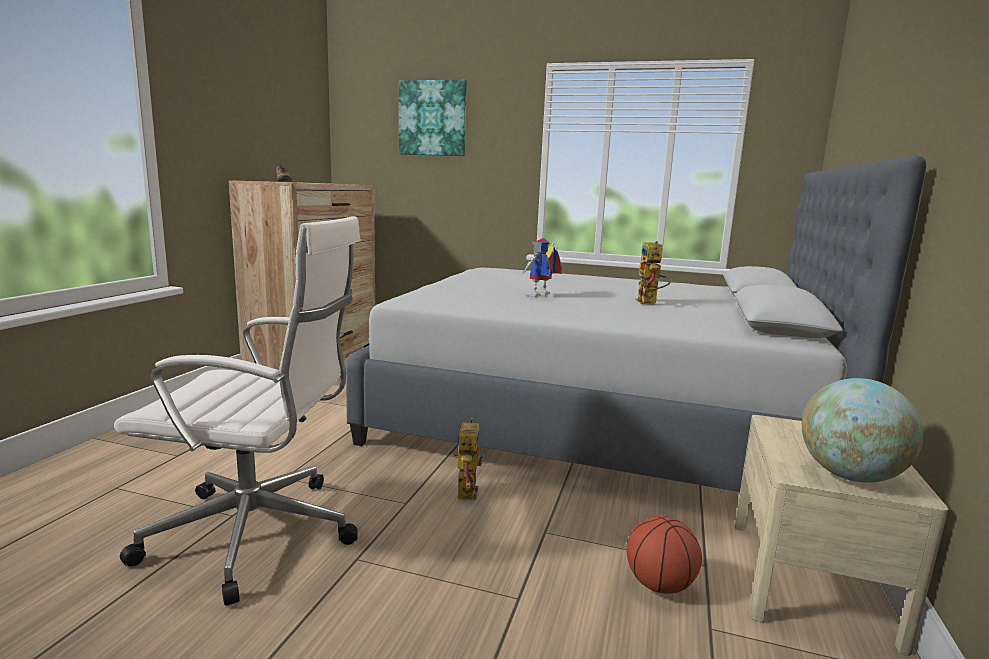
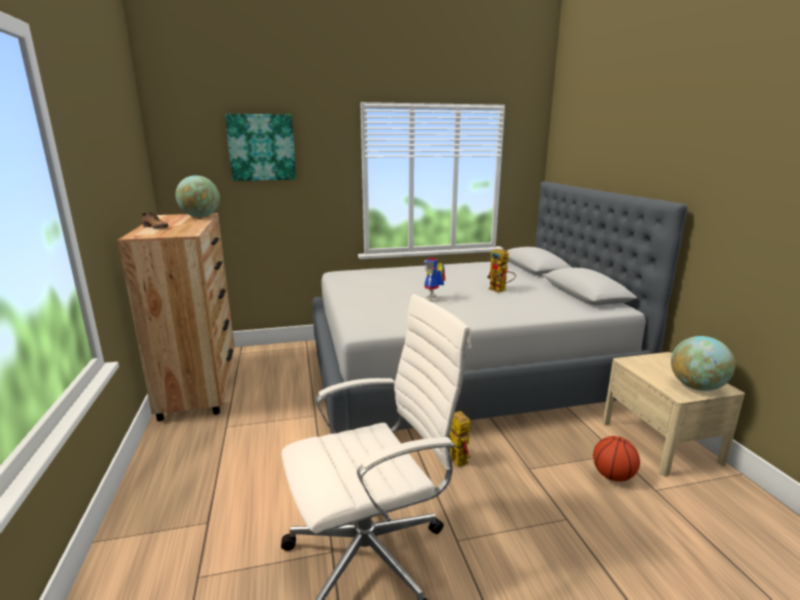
camera: 30 degrees left, 5 degrees up
none -> globe [175,175,220,217]

